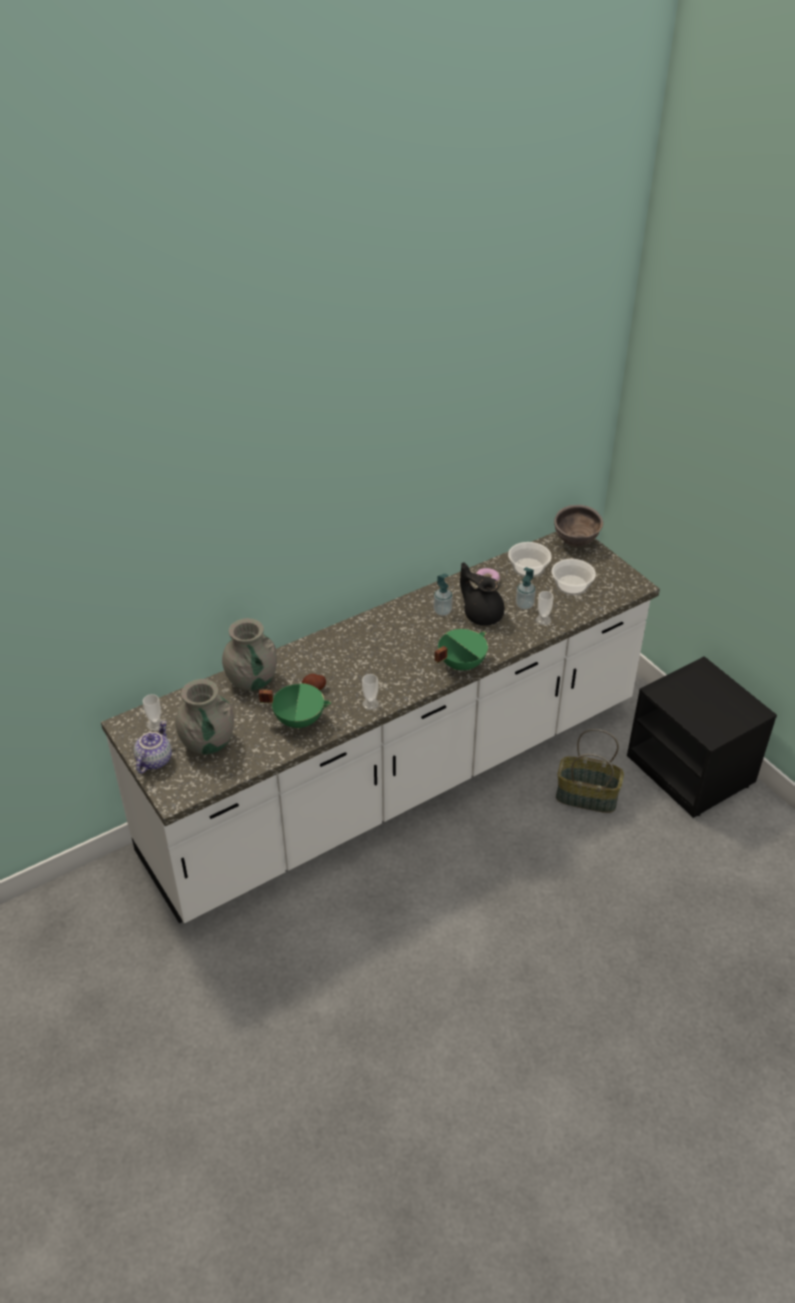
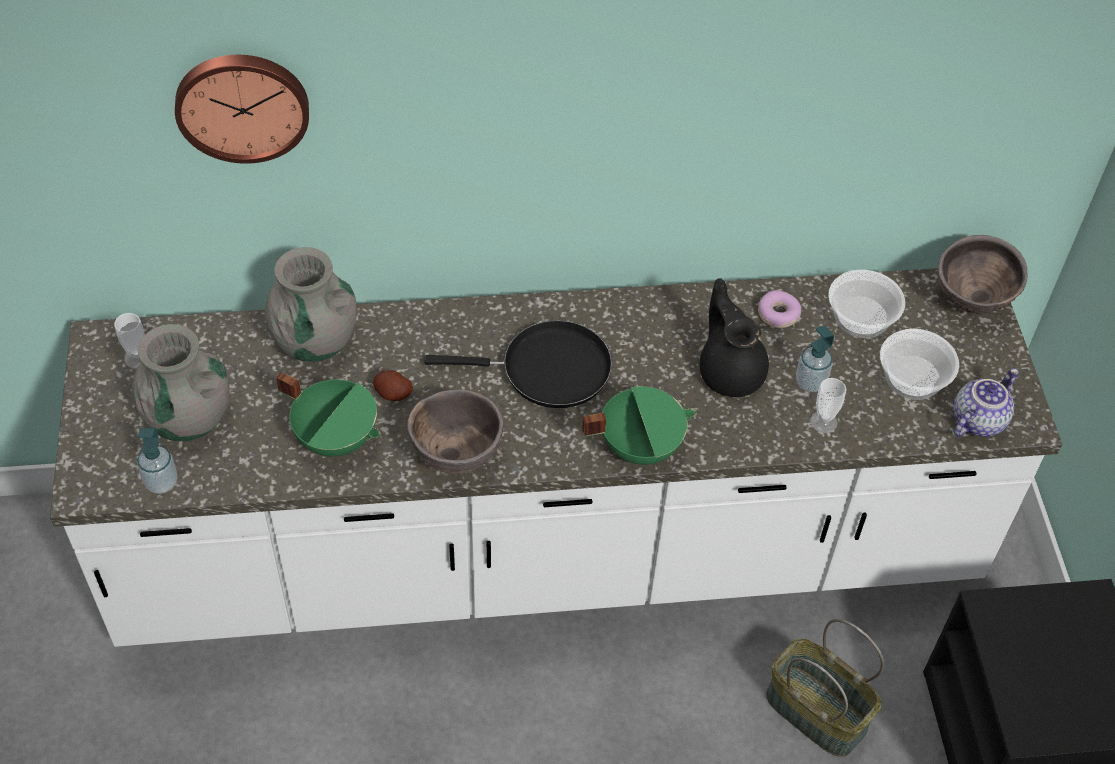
camera: 25 degrees right, 10 degrees up
teapot [134,721,172,774] -> teapot moved to [954,369,1019,437]
cup [362,674,379,710] -> brown bowl [407,389,503,474]
soap dispenser [434,573,452,616] -> soap dispenser moved to [137,428,178,494]
none -> wall clock [175,55,309,164]
none -> black frying pan [424,320,612,408]

